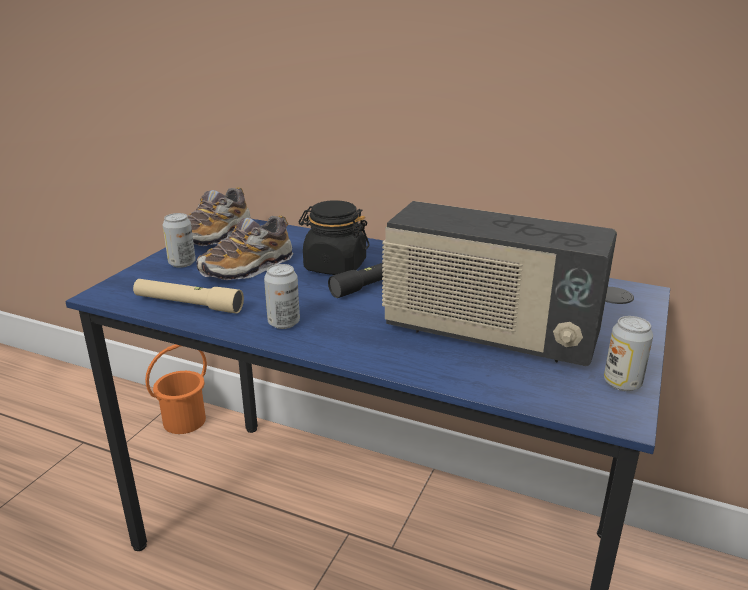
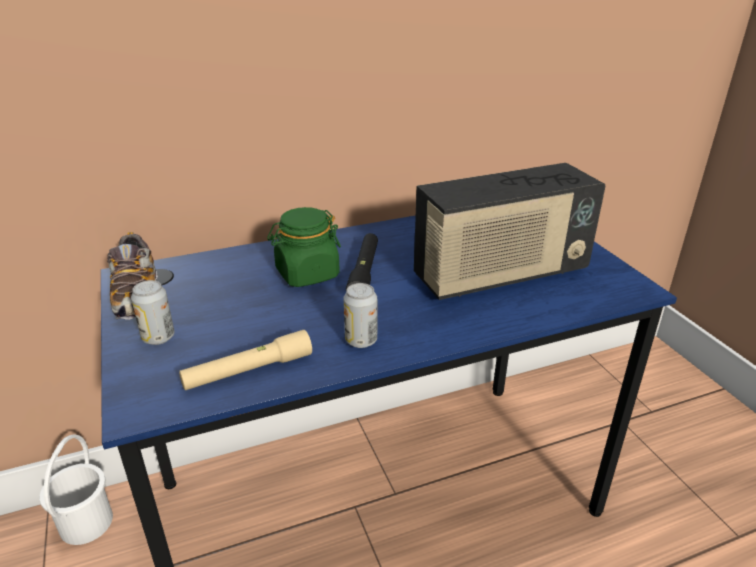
camera: 45 degrees left, 5 degrees up
orange bucket [145,344,207,434] -> white bucket [39,434,113,545]
shoe [196,215,293,280] -> none
black jar [299,200,369,275] -> green jar [267,207,341,287]
can [604,316,653,391] -> none

